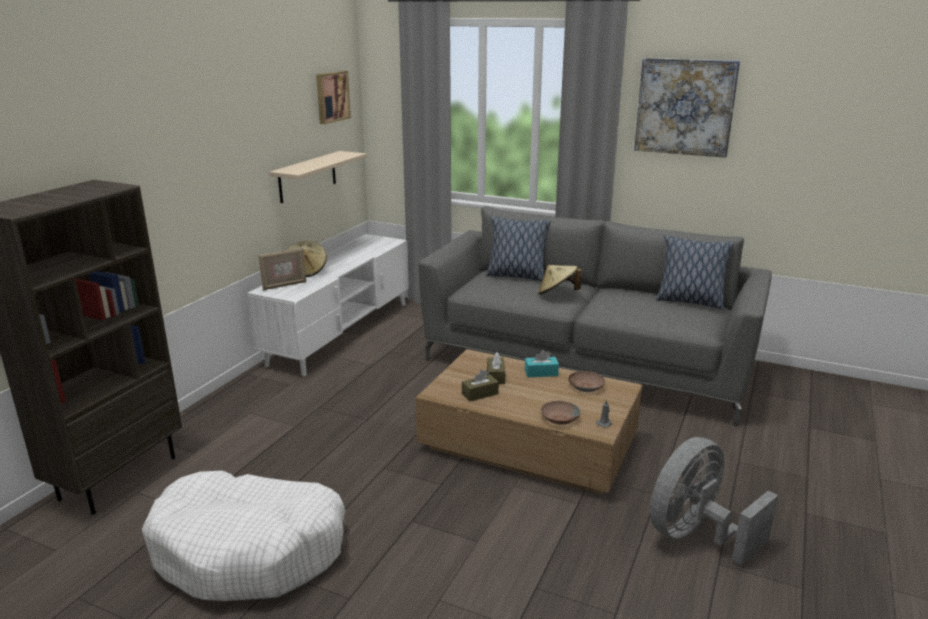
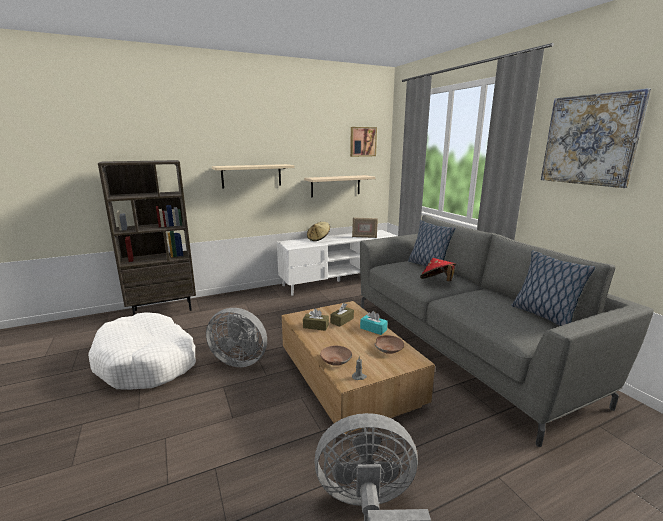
camera: 40 degrees right, 5 degrees down
picture frame [258,248,307,291] -> picture frame moved to [352,217,378,238]
beige hat [538,265,582,295] -> red hat [420,258,456,281]
none -> grey fan [206,308,267,367]
none -> beige shelf [212,164,295,188]

